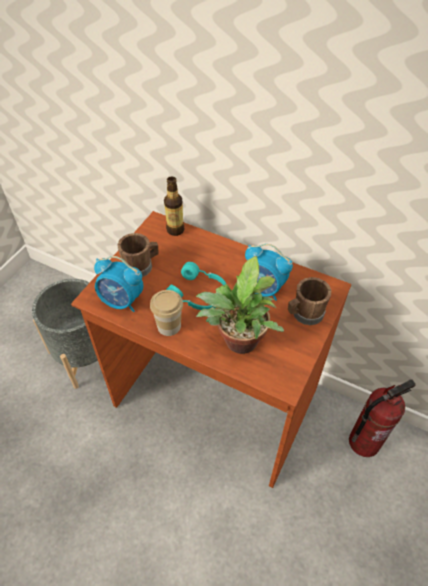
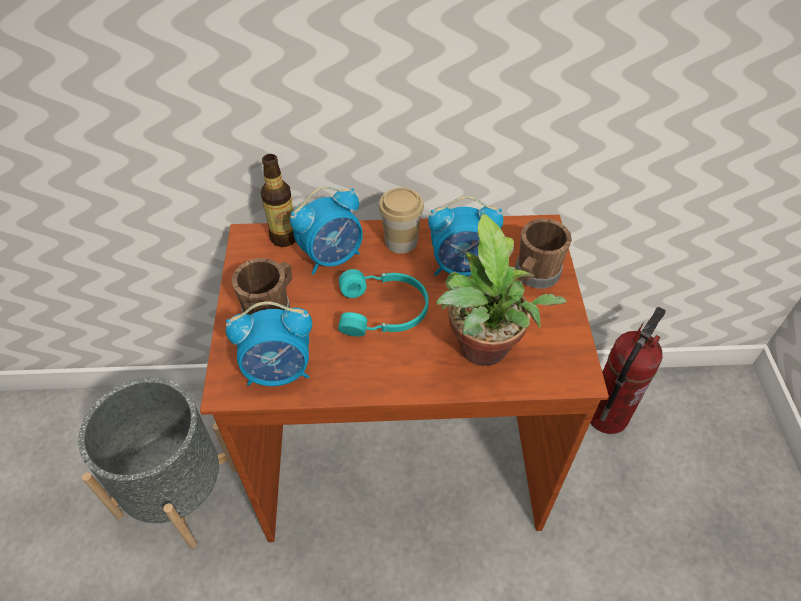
camera: 30 degrees left, 0 degrees up
cup [150,290,183,336] -> cup moved to [379,188,424,254]
none -> alarm clock [290,186,363,275]

